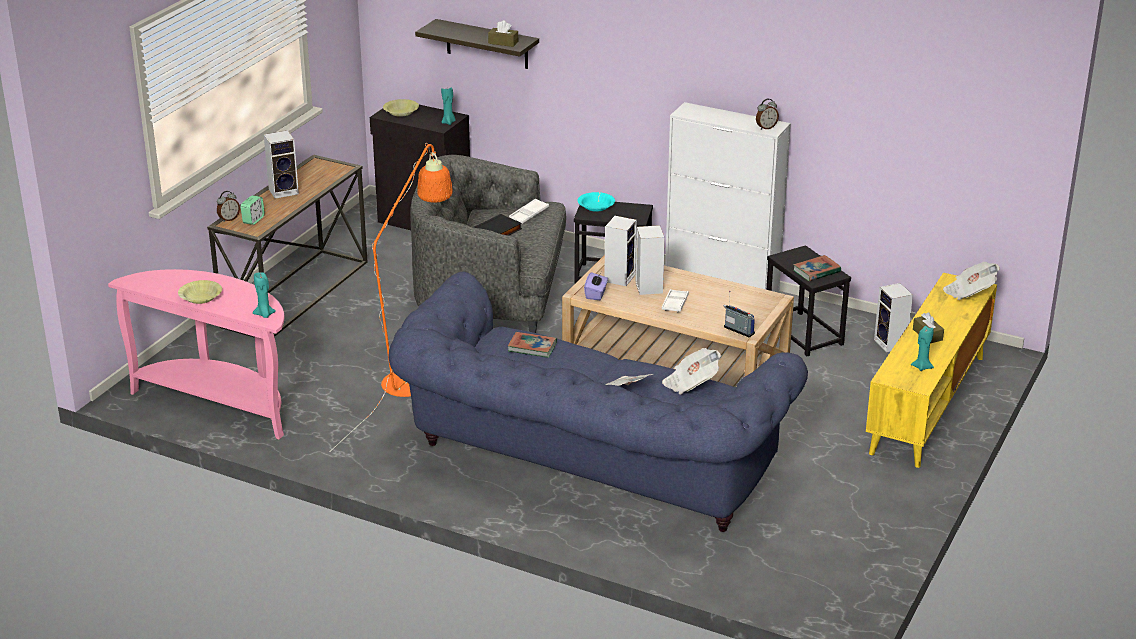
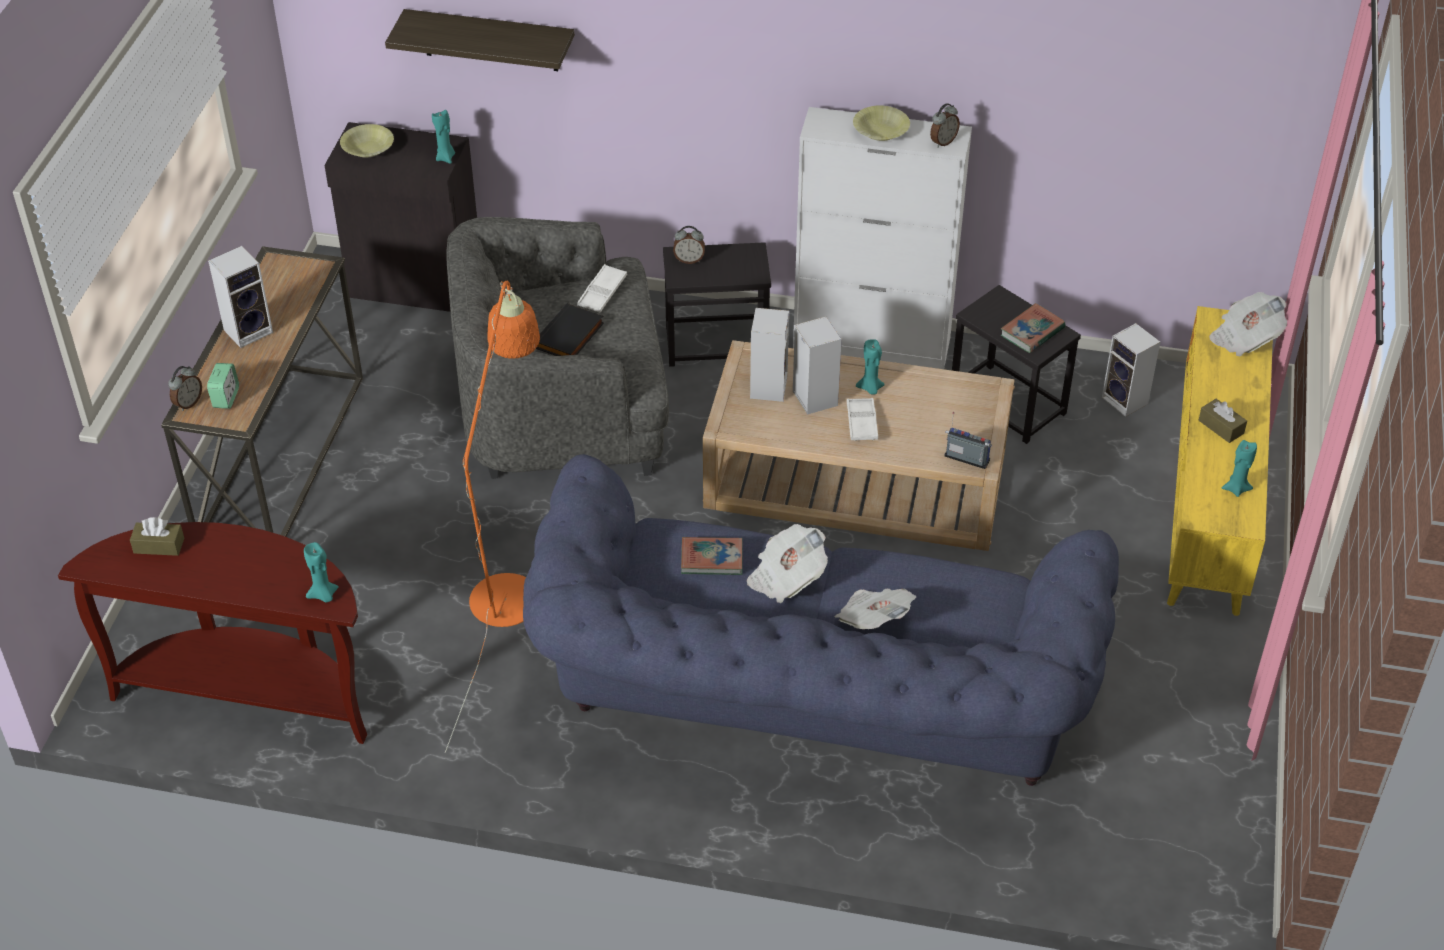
camera: 15 degrees left, 15 degrees up
pink console table [108,269,285,439] -> brown console table [58,522,367,744]
yellow bowl [178,280,222,304] -> yellow bowl moved to [853,105,910,141]
brown tissue box [488,20,518,47] -> brown tissue box moved to [130,517,184,556]
turquoise bowl [577,192,615,211] -> alarm clock [673,226,705,264]
purple tissue box [584,272,608,300] -> none
newspaper [662,348,721,394] -> newspaper moved to [747,524,828,603]
none -> turquoise candle [856,339,885,395]

